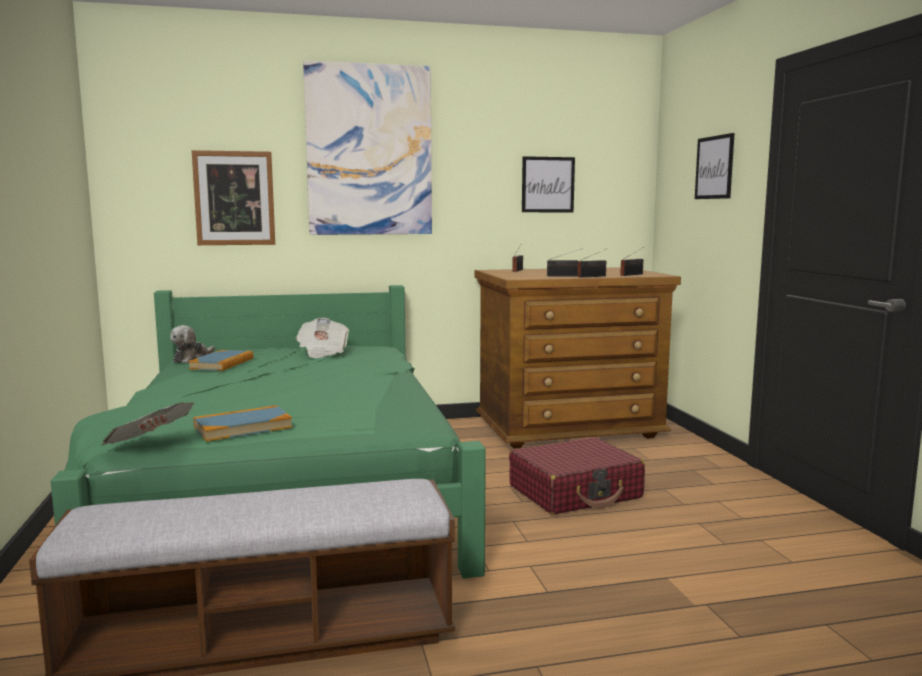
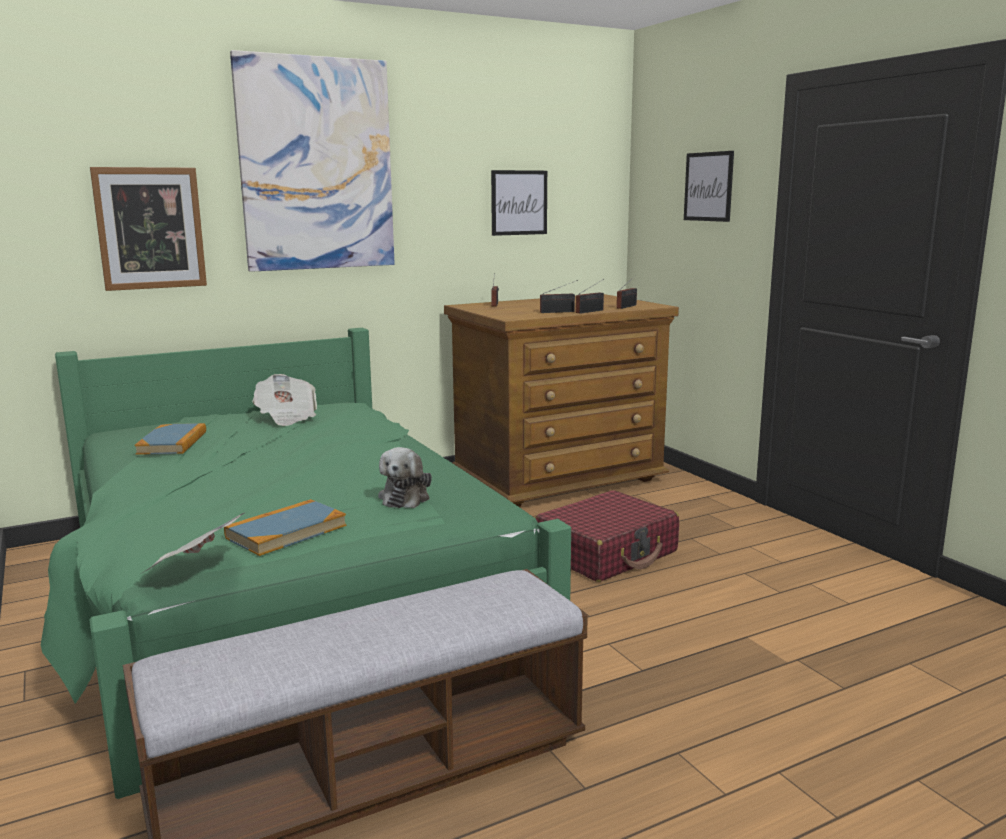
camera: 15 degrees left, 5 degrees up
plush toy [170,325,215,363] -> plush toy moved to [378,447,432,508]

